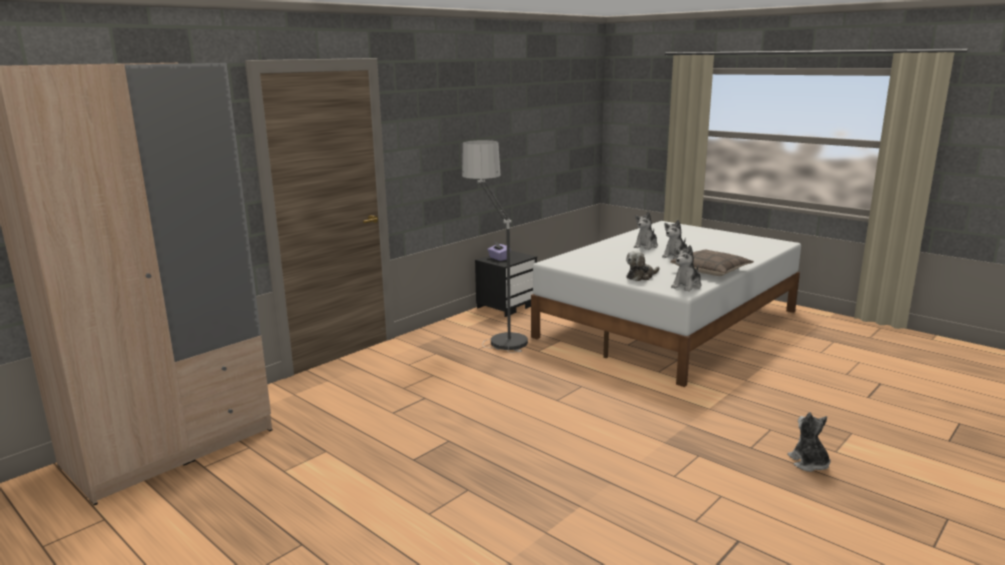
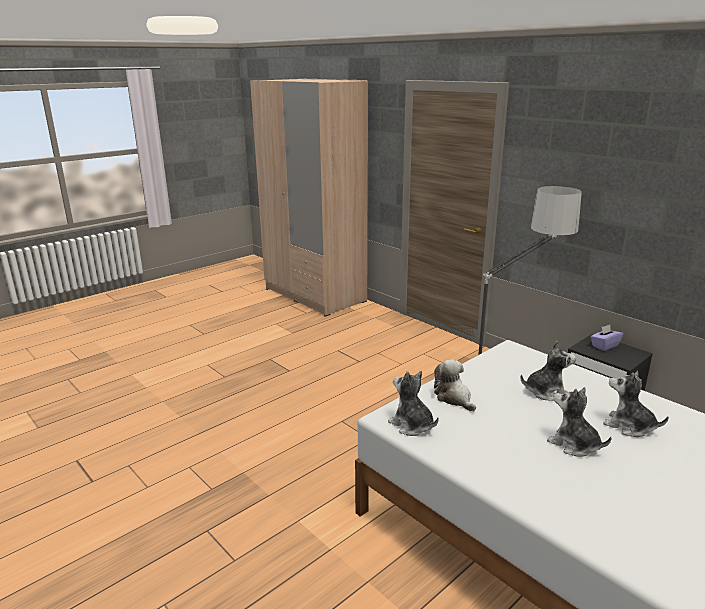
camera: 95 degrees right, 5 degrees up
pillow [671,250,754,276] -> none
plush toy [787,412,831,472] -> plush toy moved to [520,341,576,401]

